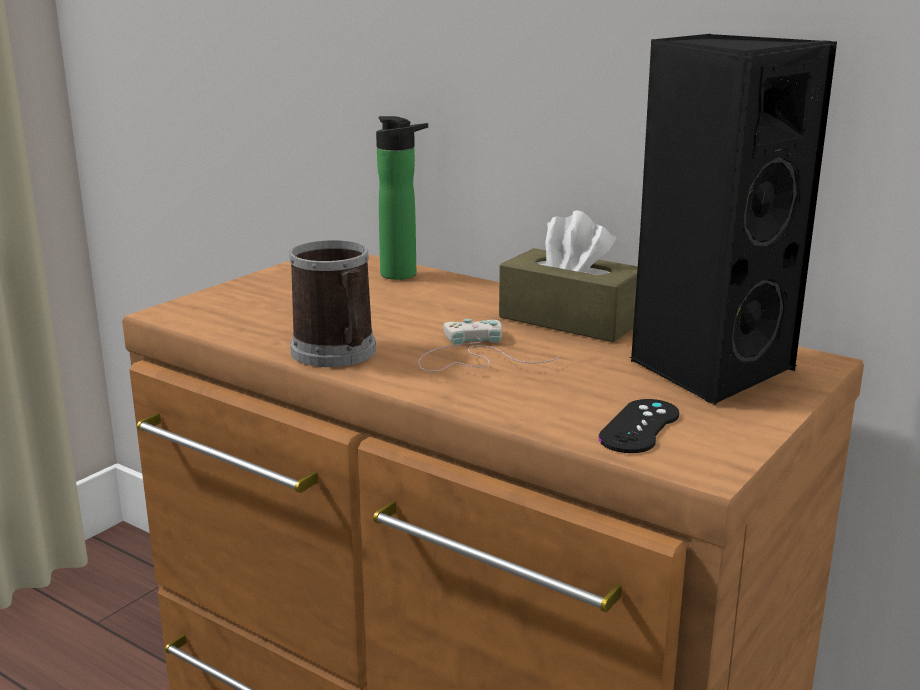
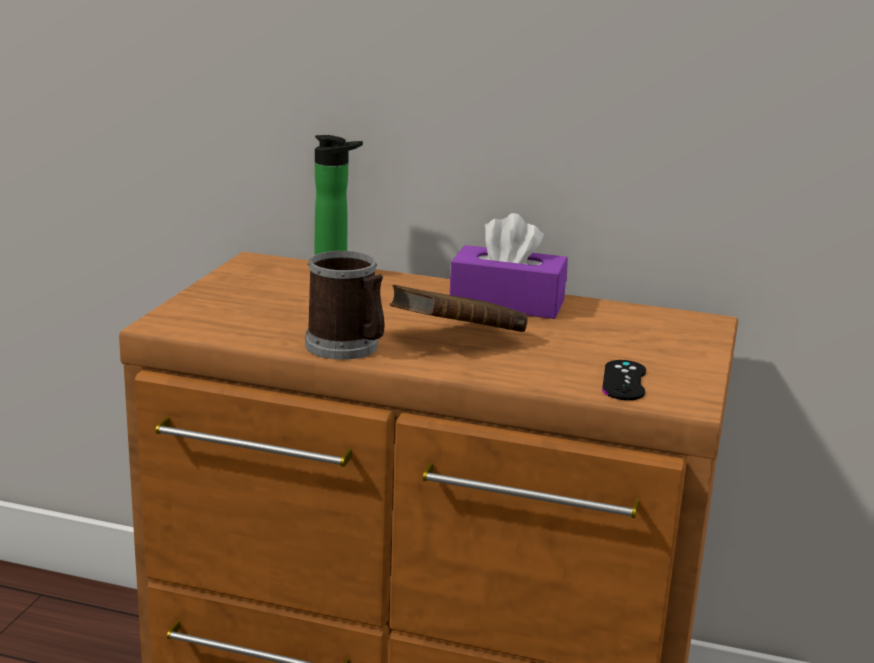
camera: 20 degrees left, 0 degrees up
white game controller [418,319,559,372] -> brown book [390,285,528,332]
brown tissue box [499,210,638,342] -> purple tissue box [450,213,568,319]
black speaker [630,34,837,405] -> none

